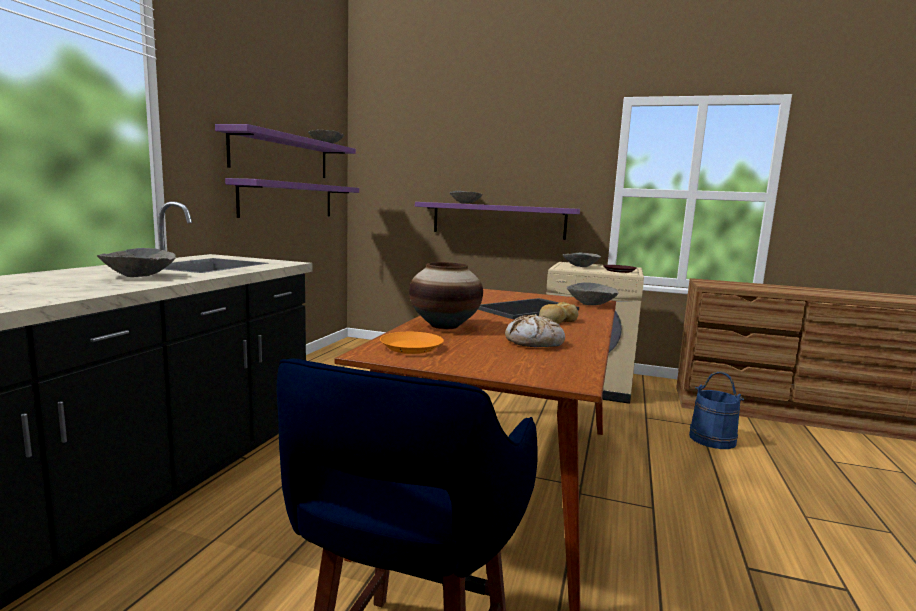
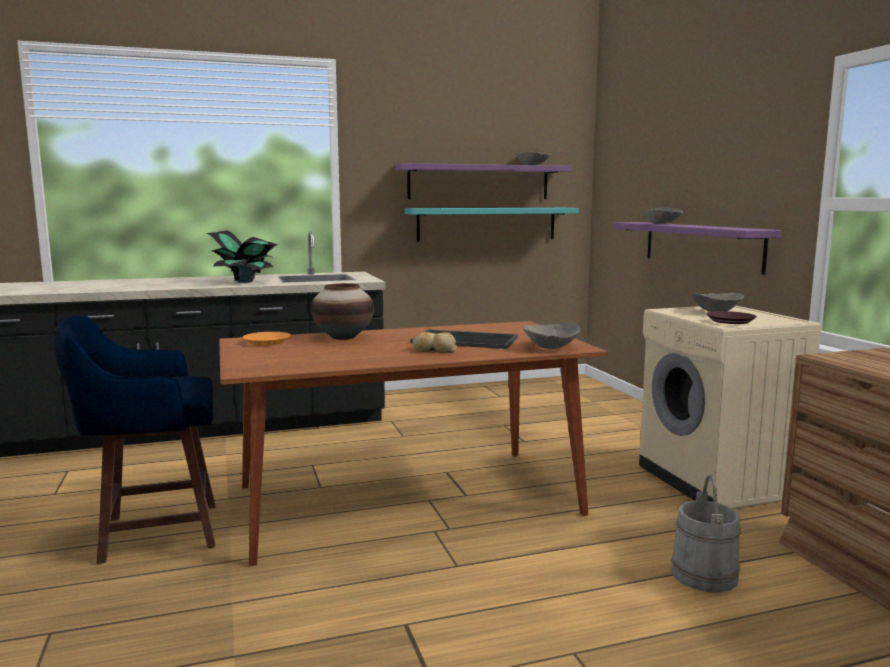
camera: 55 degrees right, 0 degrees up
grey bowl [97,248,176,277] -> potted plant [206,231,278,283]
purple shelf [225,178,359,218] -> turquoise shelf [405,208,579,242]
bread [505,314,565,347] -> none
blue bucket [689,372,744,449] -> grey bucket [671,475,741,593]

